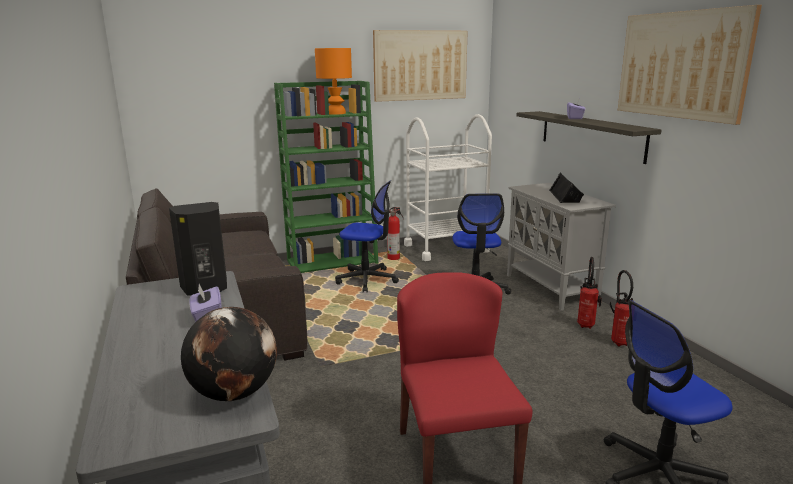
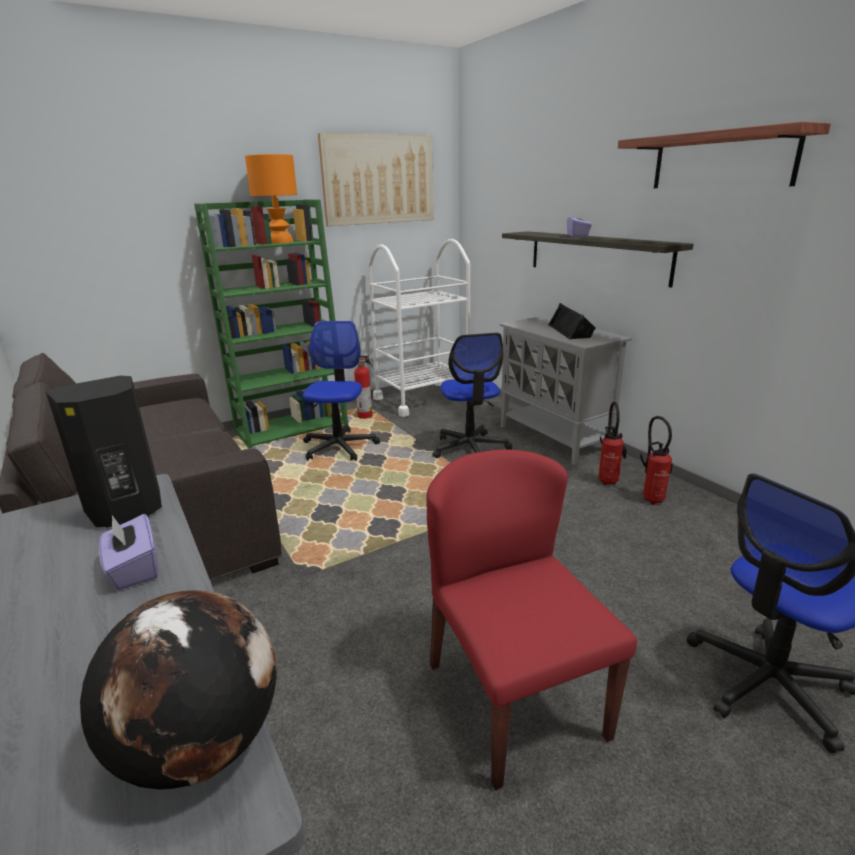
camera: 10 degrees left, 5 degrees up
office chair [335,180,399,293] -> office chair turned 90 degrees counterclockwise [303,321,380,461]
picture [618,5,762,125] -> shelf [618,122,831,188]

